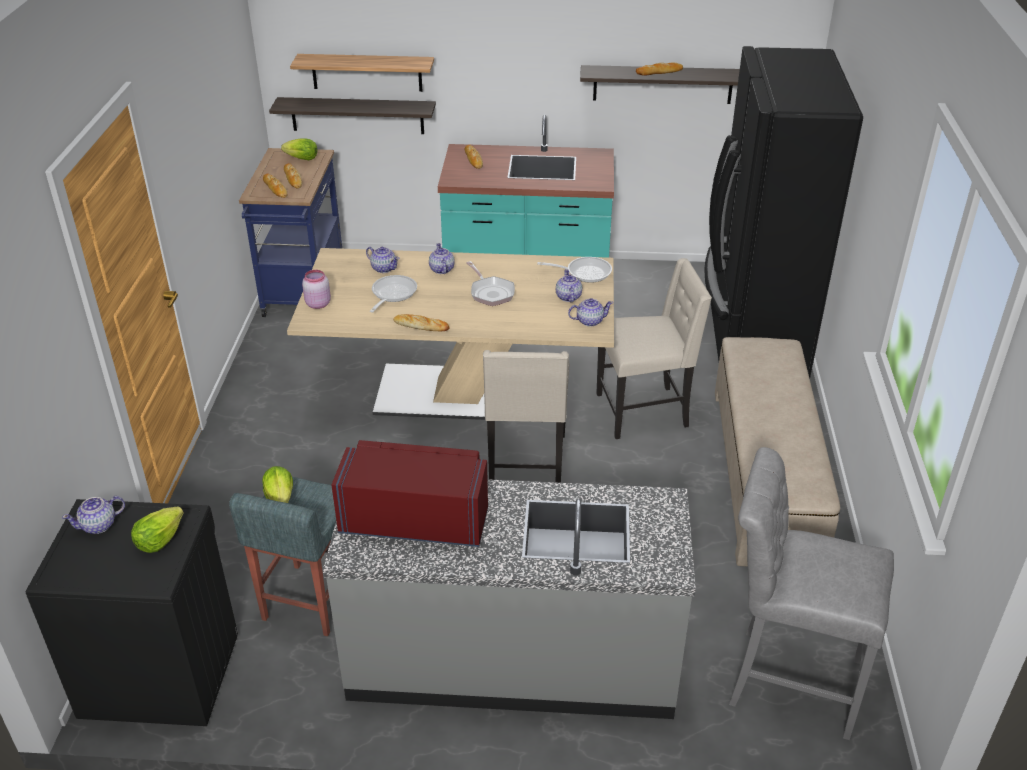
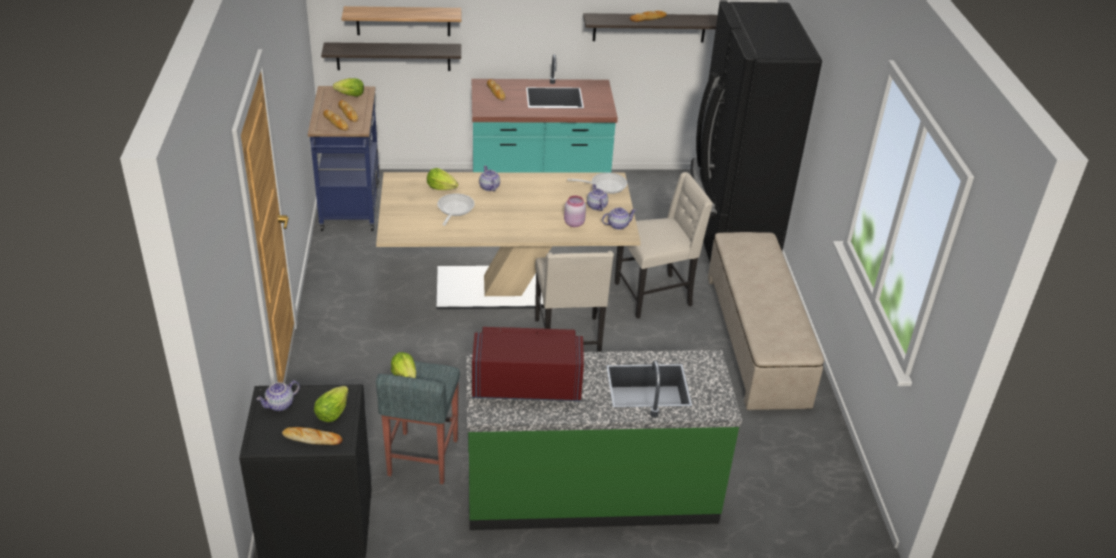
camera: 10 degrees left, 0 degrees up
pink jar [302,270,331,309] -> pink jar moved to [564,196,586,227]
grey counter [323,479,696,719] -> green counter [467,350,742,530]
teapot [366,247,400,273] -> lettuce [427,168,458,190]
bread [393,314,450,331] -> bread moved to [282,427,343,445]
frying pan [466,261,515,306] -> none
grey stool [729,447,894,740] -> none

